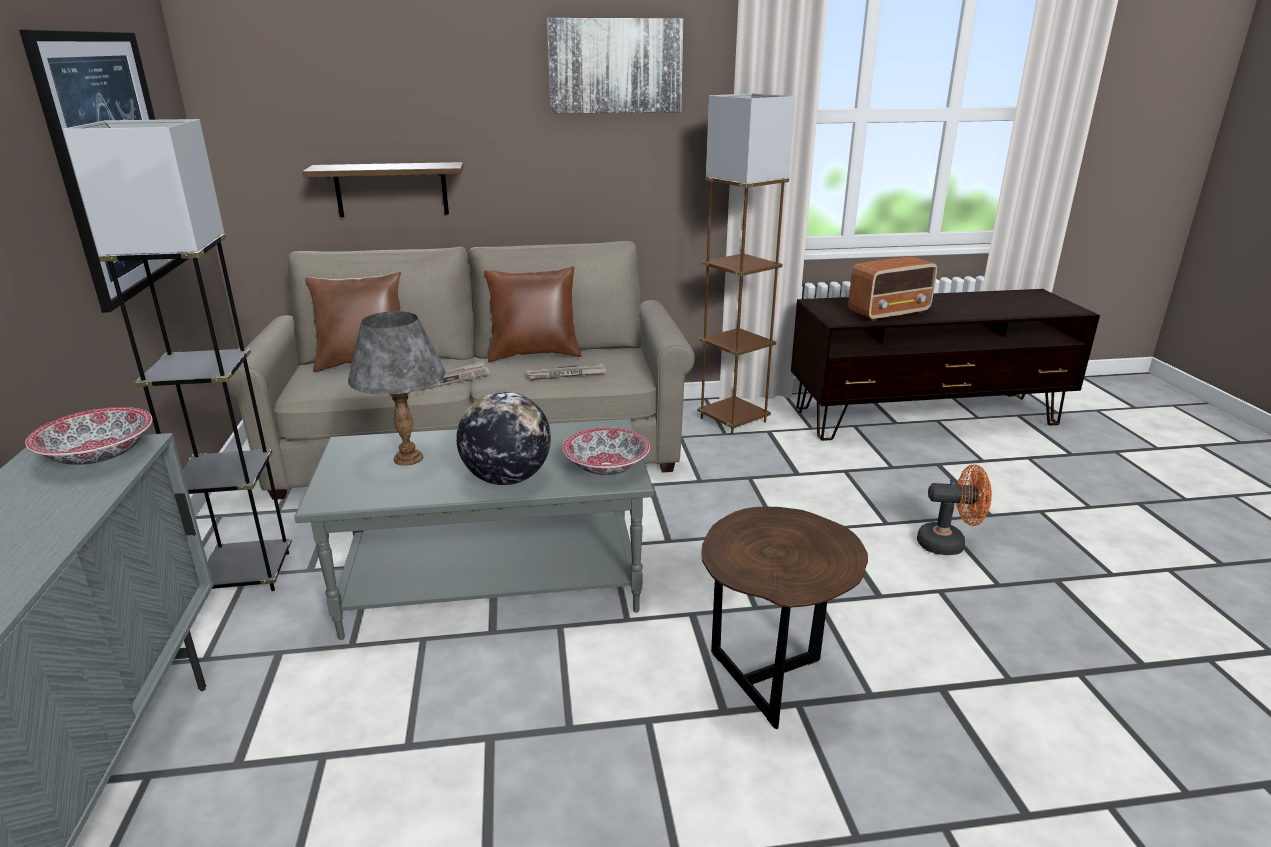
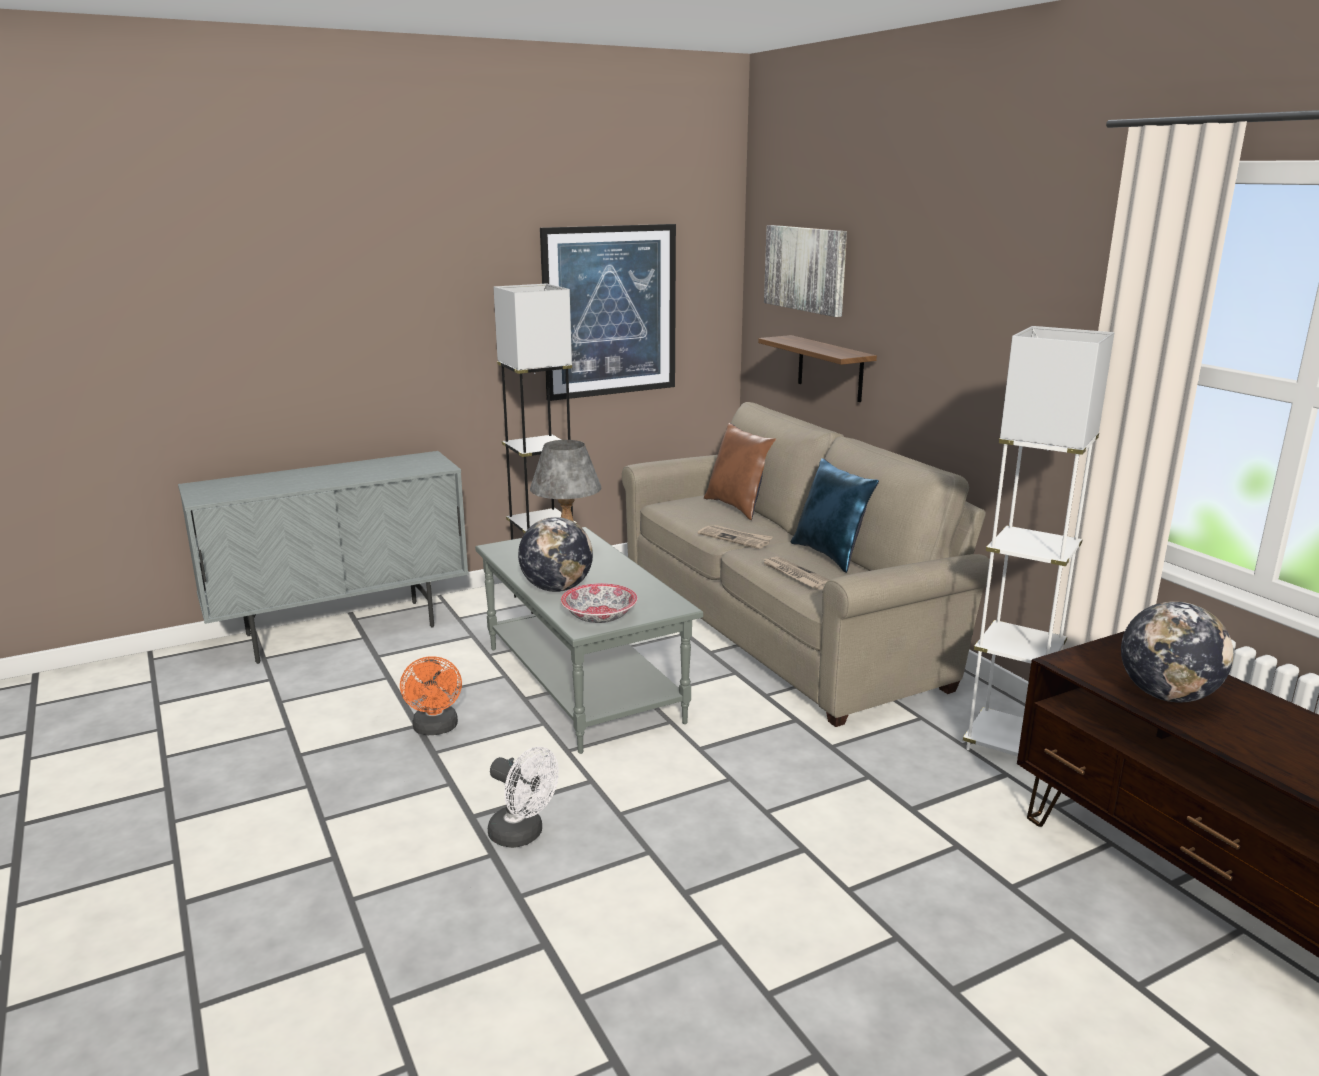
camera: 70 degrees right, 5 degrees down
bowl [25,407,153,465] -> none
brown pillow [484,266,582,362] -> blue pillow [791,458,879,573]
picture [547,18,683,114] -> picture moved to [764,225,847,317]
brown floor lamp [697,93,795,435] -> white floor lamp [963,326,1114,756]
brown side table [701,507,868,729] -> white fan [488,747,559,848]
radio [848,256,937,321] -> globe [1121,601,1233,702]
orange fan [917,464,992,555] -> orange fan moved to [400,656,462,735]

